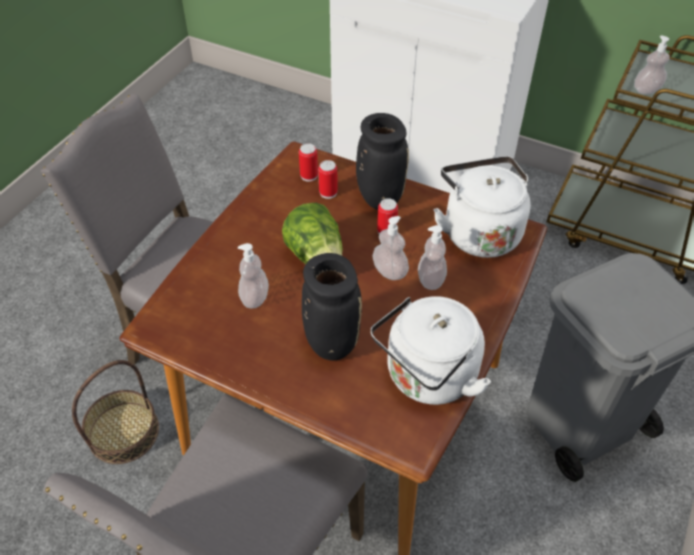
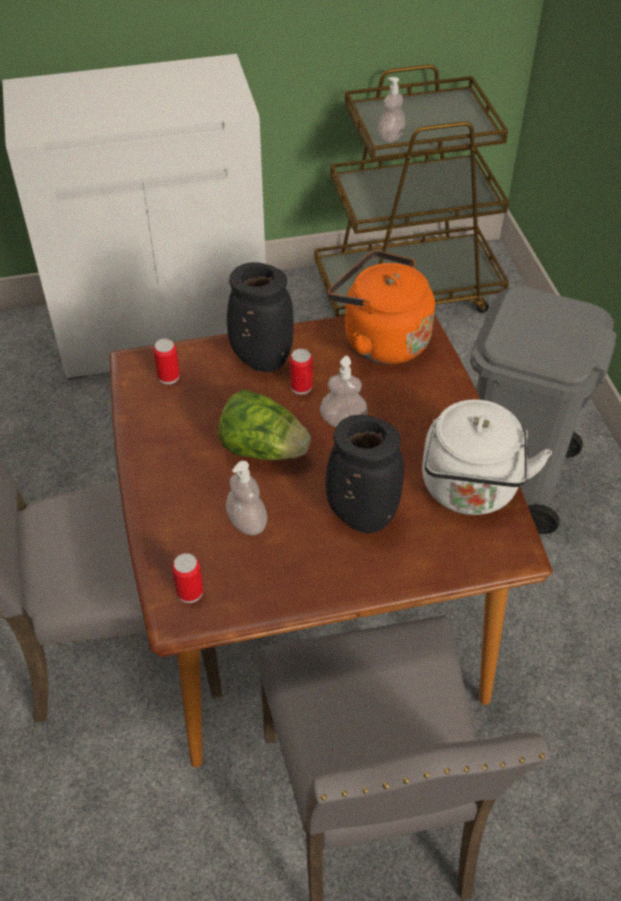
camera: 40 degrees left, 0 degrees up
basket [72,360,159,464] -> none
can [318,160,338,199] -> can moved to [172,553,203,603]
soap dispenser [418,225,447,290] -> none
white kettle [433,156,531,258] -> orange kettle [329,250,435,364]

